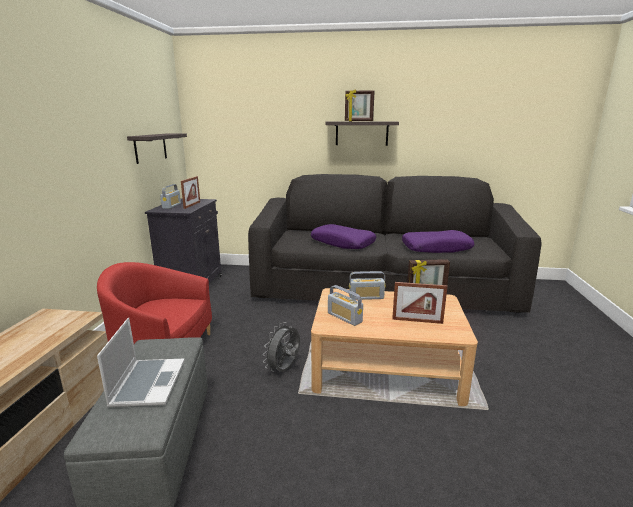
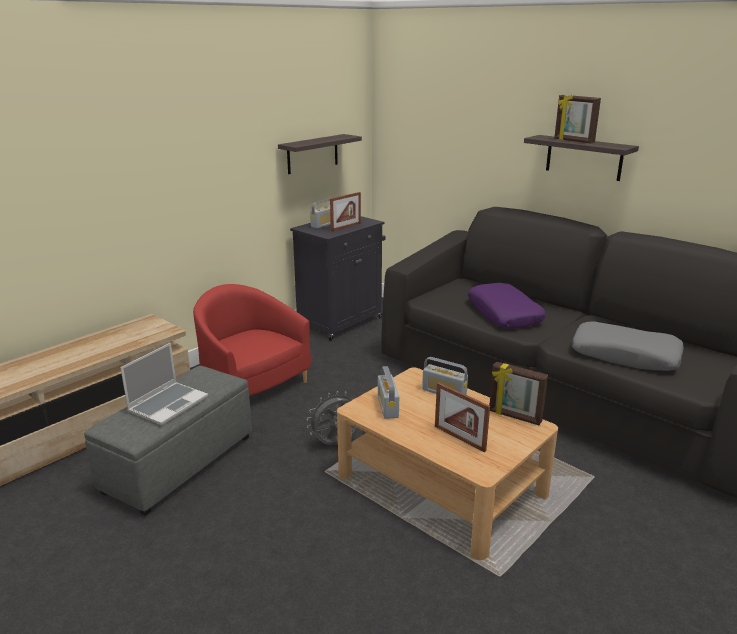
camera: 35 degrees right, 5 degrees up
purple pillow [402,230,474,253] -> grey pillow [572,321,684,371]

